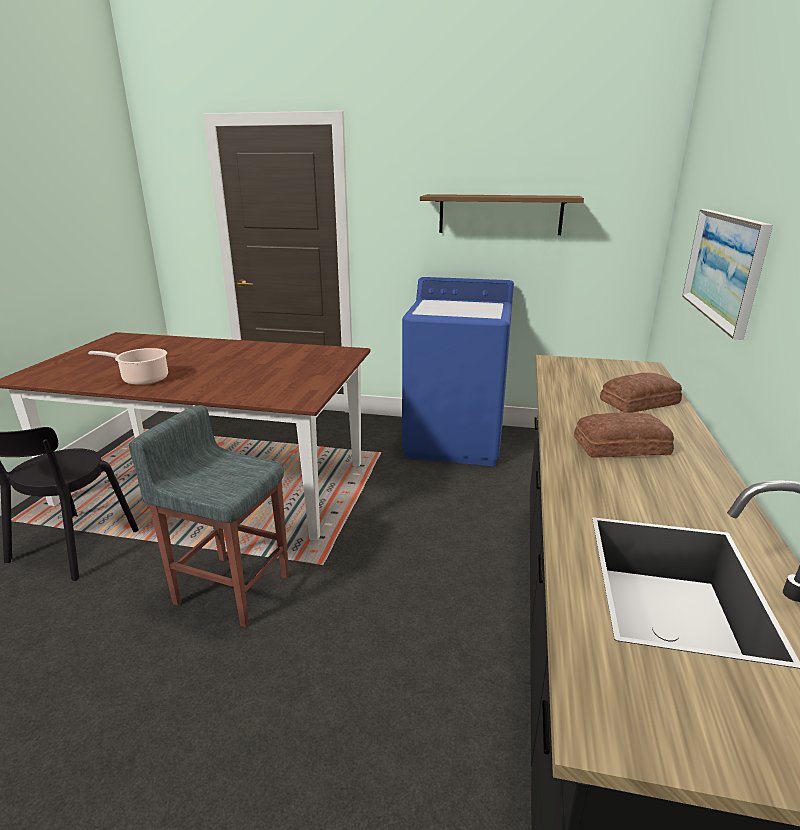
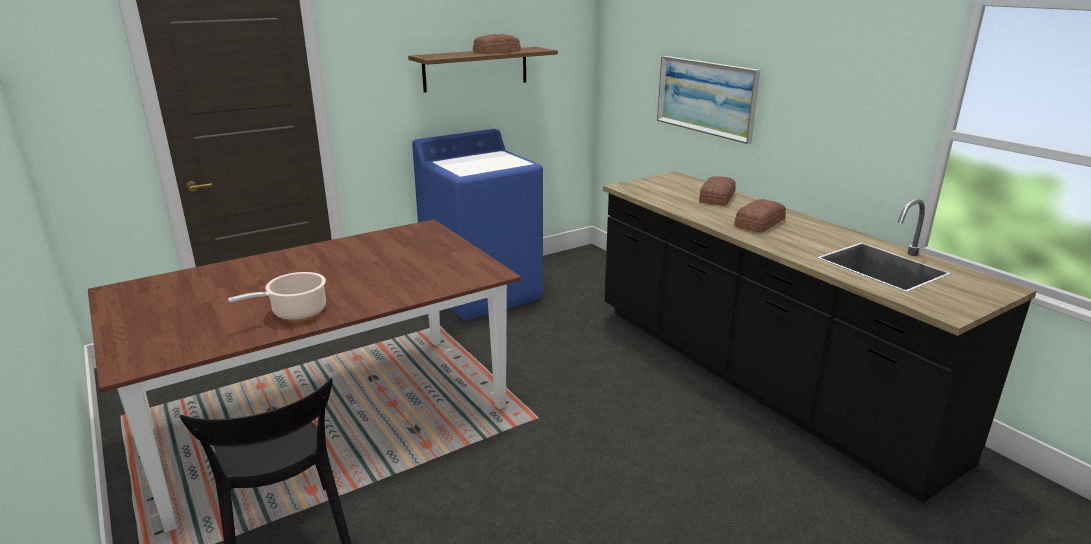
camera: 45 degrees left, 0 degrees up
grey stool [129,405,289,627] -> none
none -> bread [473,34,521,54]

